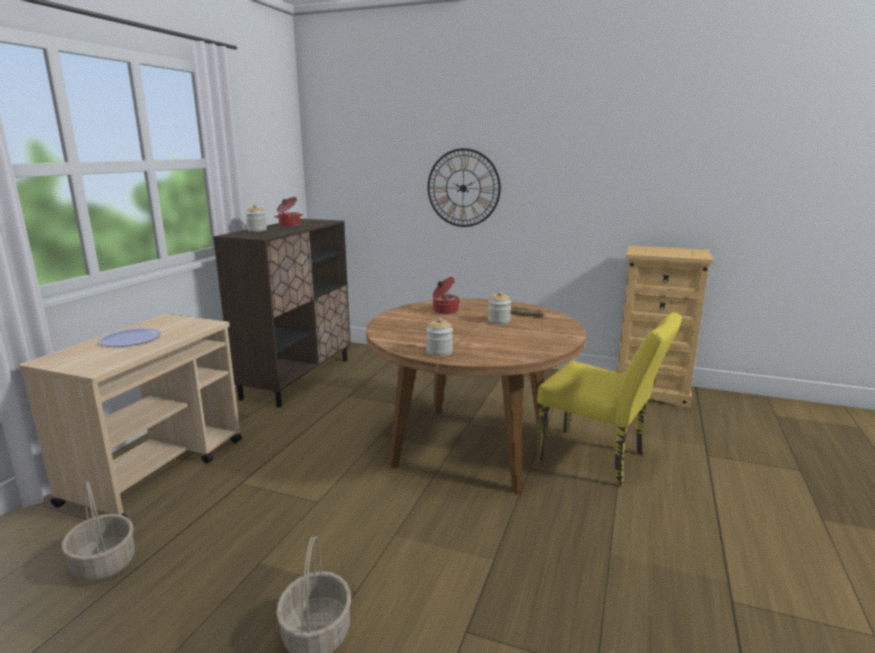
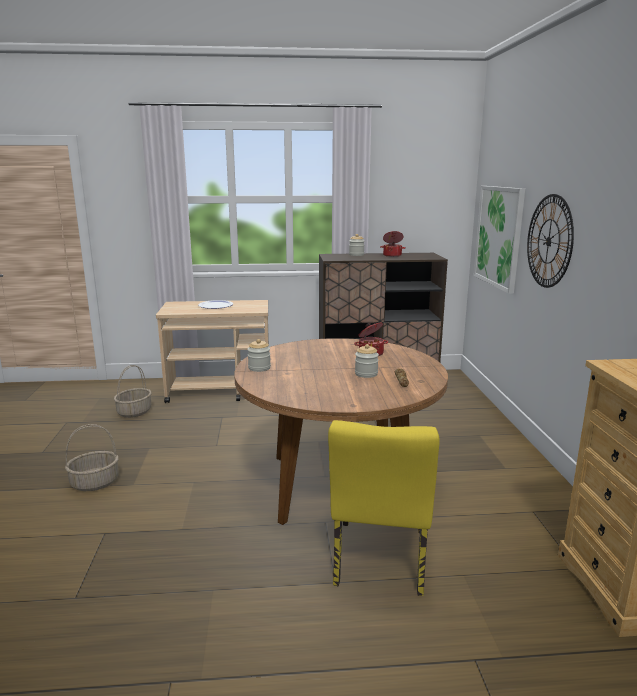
camera: 65 degrees right, 0 degrees up
none -> picture [473,186,525,294]

